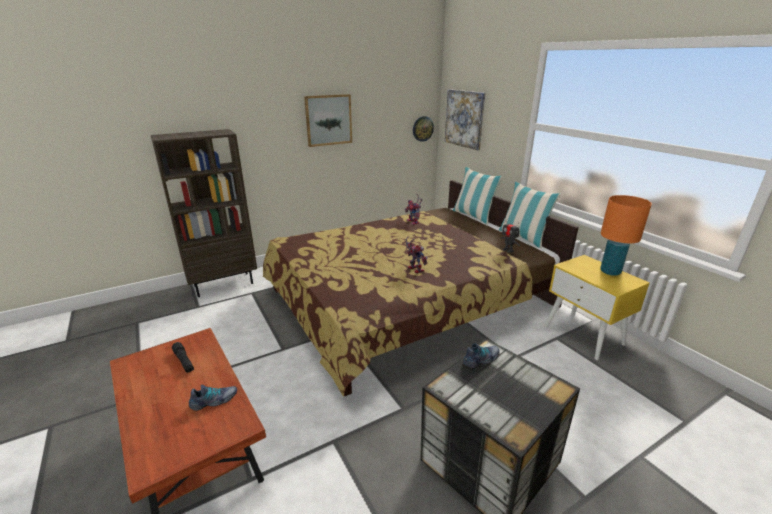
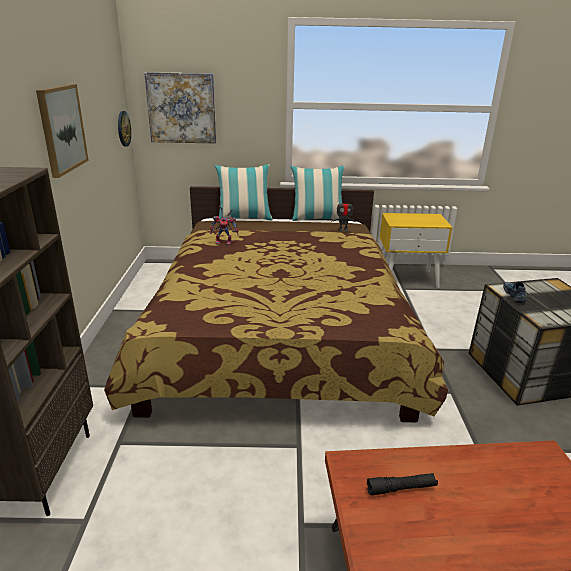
camera: 60 degrees left, 0 degrees up
shoe [189,384,237,411] -> none
toy robot [406,236,428,274] -> none
orange table lamp [600,195,652,276] -> none

